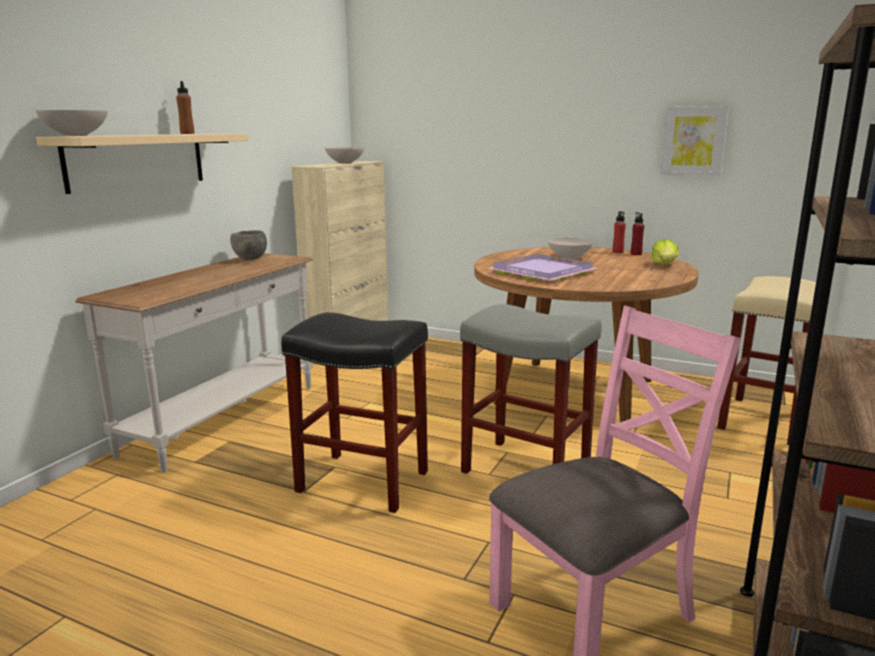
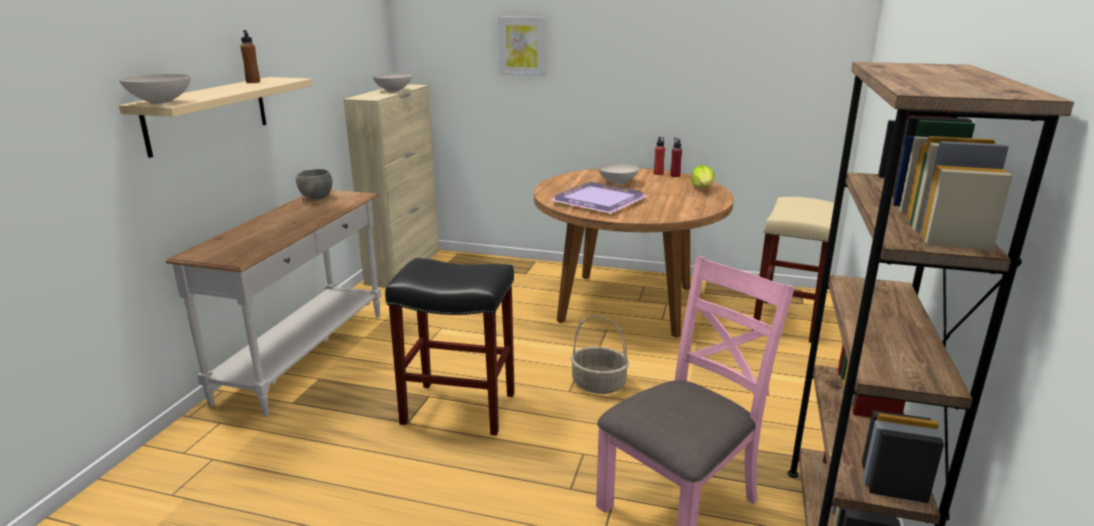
camera: 10 degrees left, 5 degrees up
grey stool [460,304,602,474] -> basket [570,316,629,394]
picture [660,106,728,176] -> picture moved to [498,16,546,76]

